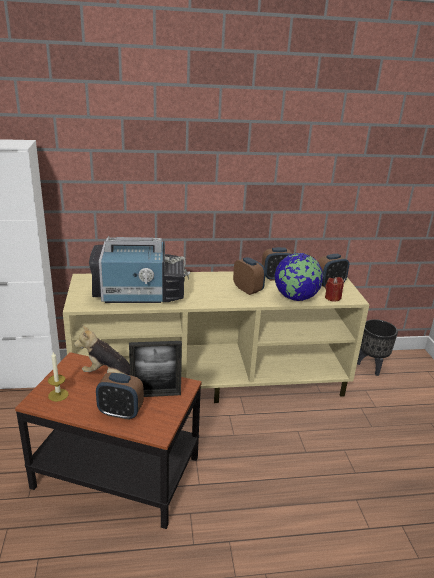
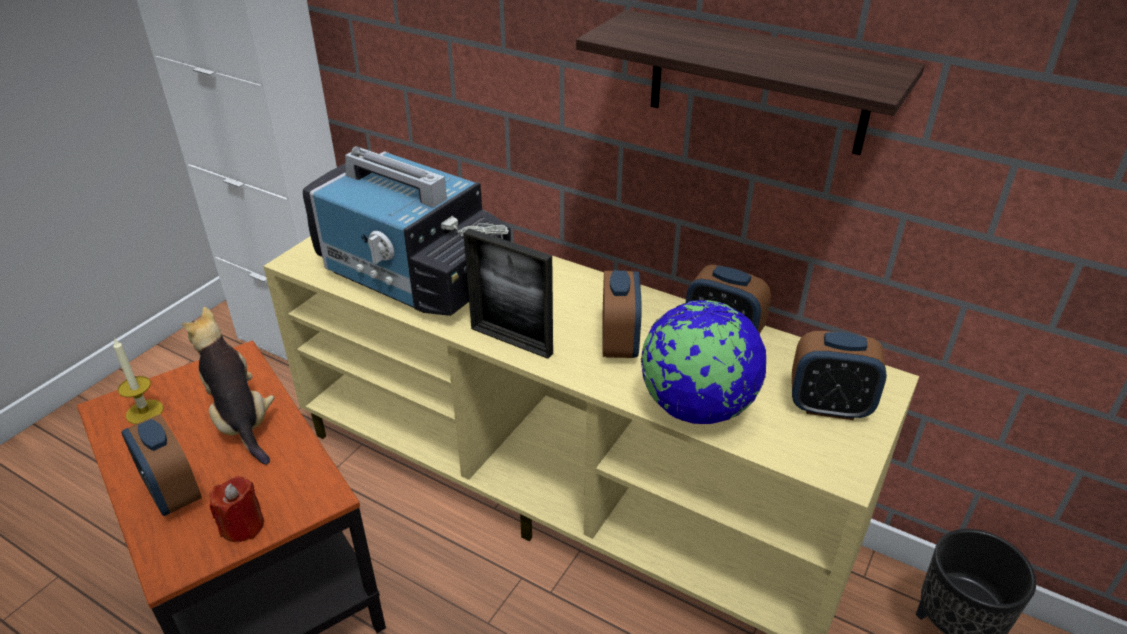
camera: 40 degrees right, 10 degrees up
picture frame [129,341,182,397] -> picture frame moved to [463,228,553,359]
red candle [325,277,344,302] -> red candle moved to [210,476,264,542]
none -> shelf [576,10,925,155]

